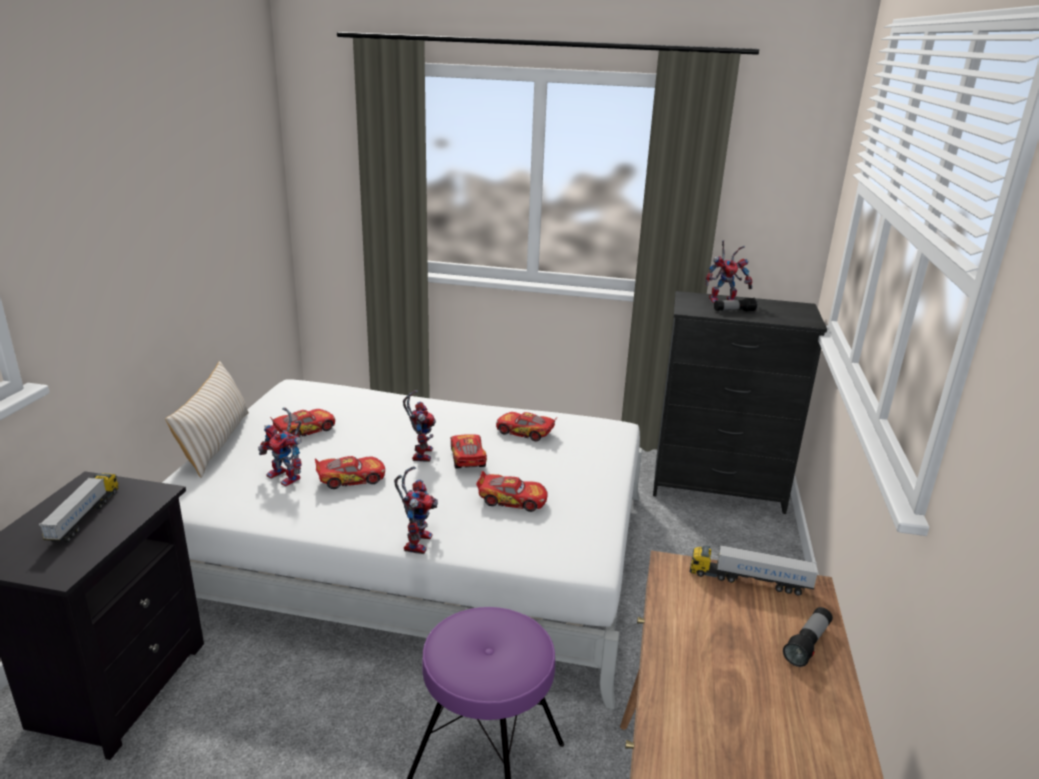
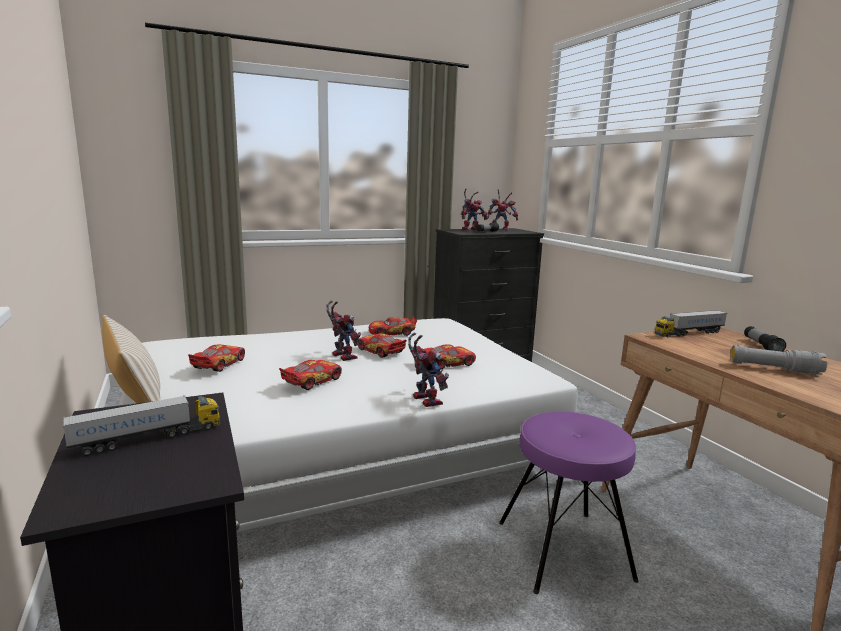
camera: 35 degrees left, 10 degrees down
toy truck [39,473,119,543] -> toy truck turned 90 degrees clockwise [63,395,221,456]
toy robot [258,407,302,487] -> toy robot moved to [488,189,518,230]
none -> grey flashlight [730,345,827,375]

